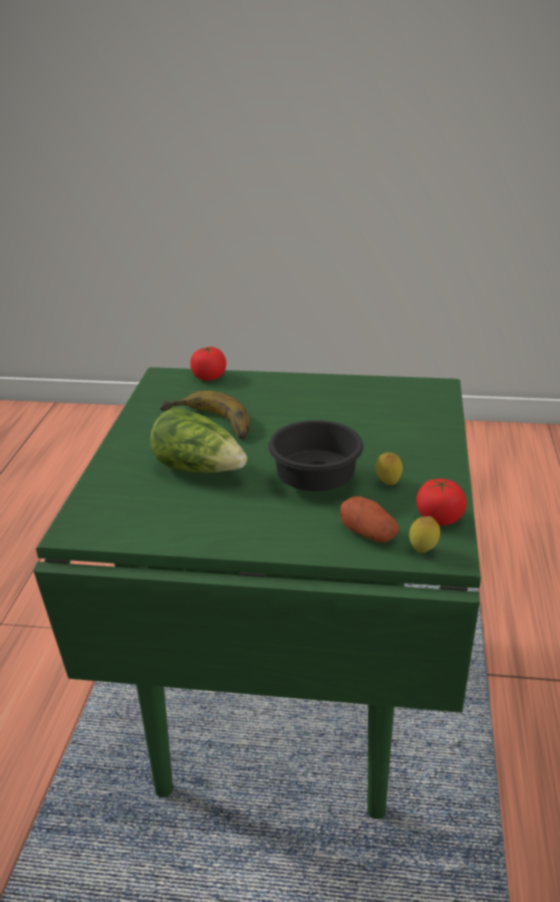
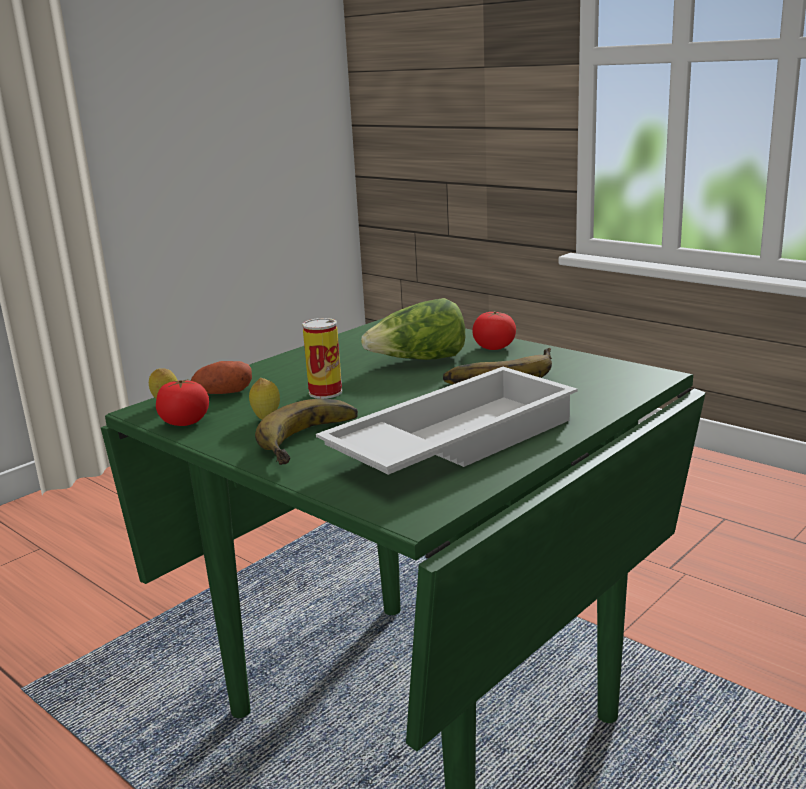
camera: 125 degrees right, 10 degrees down
tomato [190,346,226,381] -> tomato moved to [473,311,516,350]
black bowl [268,420,363,491] -> can [302,318,342,399]
none -> banana [255,399,358,465]
none -> white tray [316,367,578,475]

